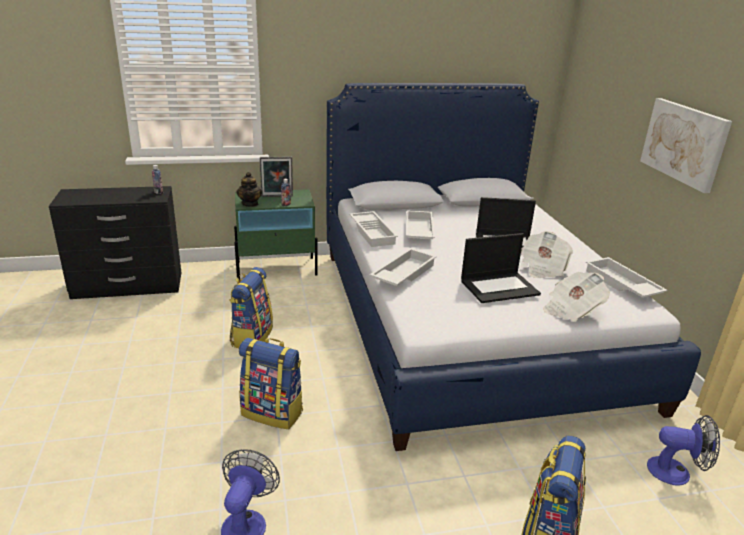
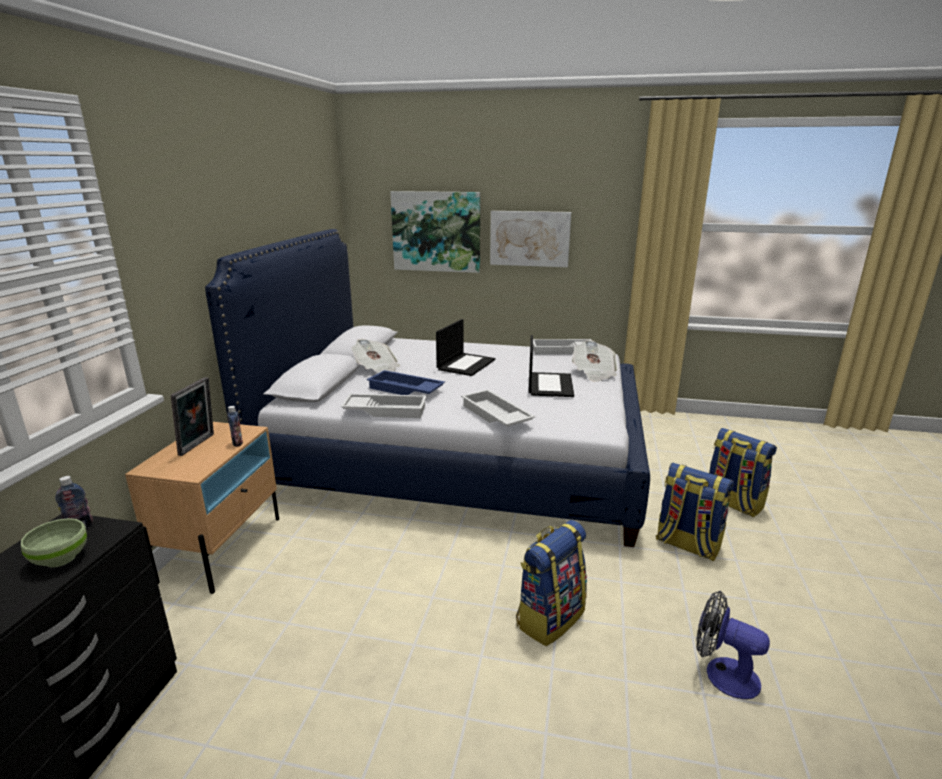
camera: 65 degrees left, 5 degrees down
backpack [229,267,273,348] -> backpack moved to [656,463,734,561]
green nightstand [234,189,318,280] -> beige nightstand [125,422,279,594]
teapot [236,172,262,207] -> none
white tray [406,210,435,239] -> blue tray [367,370,445,395]
newspaper [521,231,573,278] -> newspaper moved to [351,339,400,373]
fan [647,415,720,485] -> none
none -> green bowl [21,518,87,567]
none -> picture [390,191,480,273]

